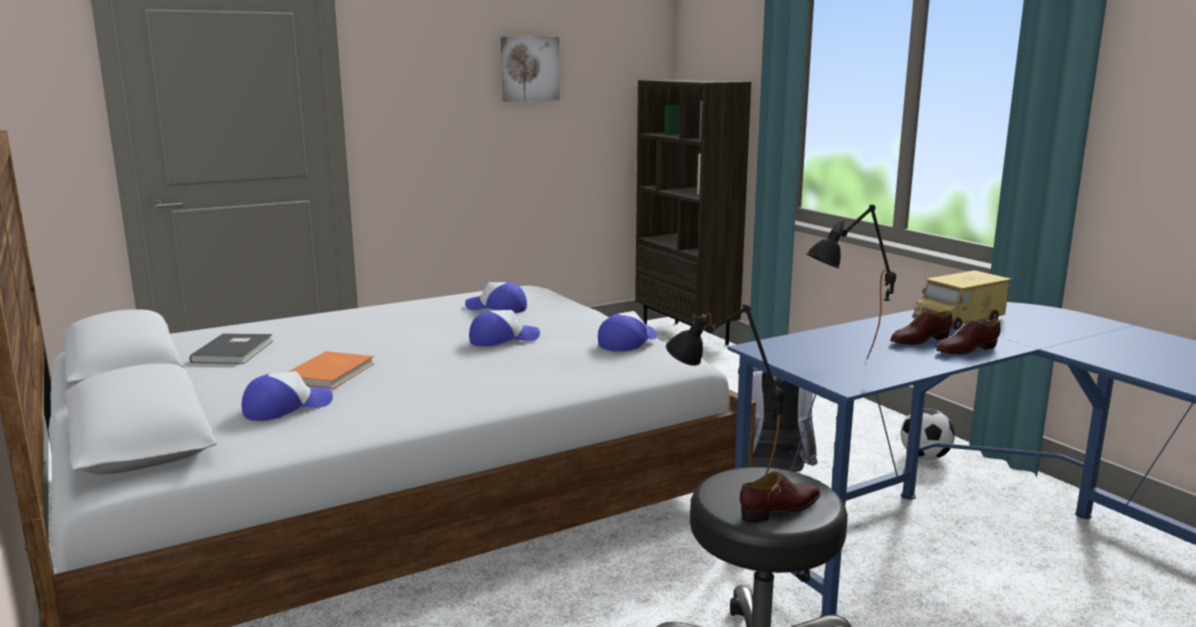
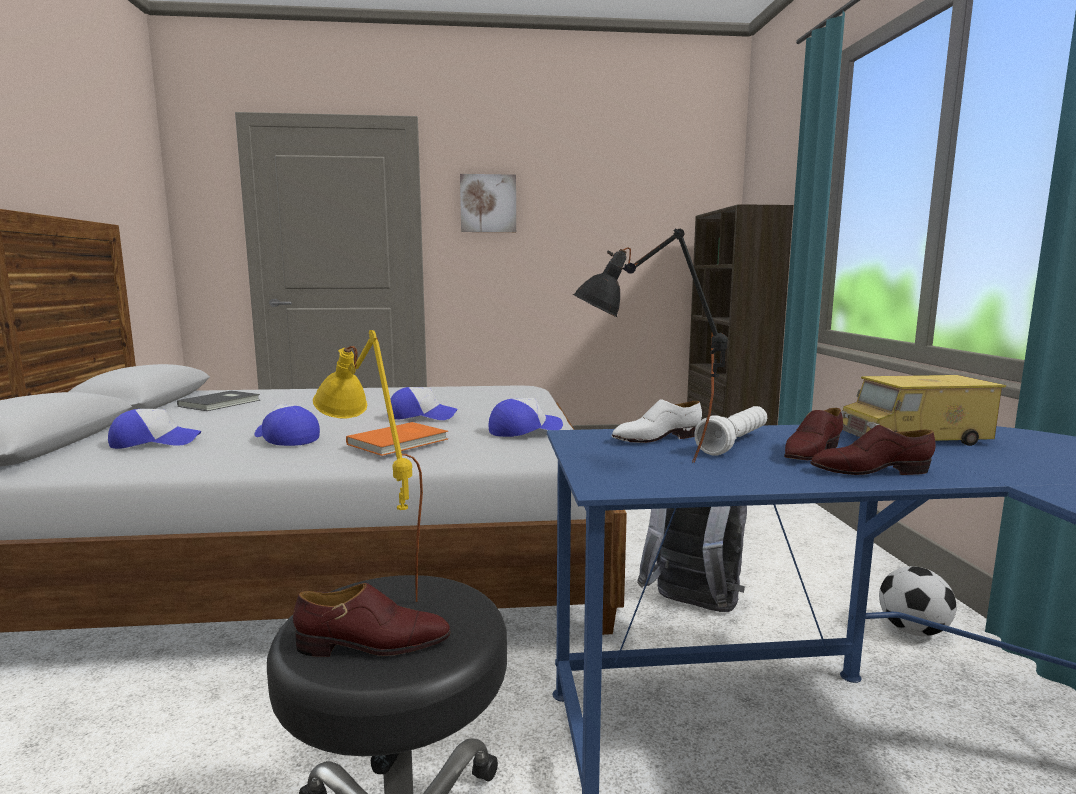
camera: 25 degrees right, 5 degrees down
orange book [288,351,374,389] -> orange book moved to [346,422,448,456]
cap [465,282,527,313] -> cap moved to [254,404,320,446]
picture [501,37,560,102] -> picture moved to [460,174,516,232]
black table lamp [666,304,784,475] -> yellow table lamp [313,330,423,602]
brown shoe [890,311,952,345] -> brown shoe turned 45 degrees counterclockwise [784,408,843,460]
none -> white shoe [612,399,702,443]
none -> white flashlight [694,406,767,456]

